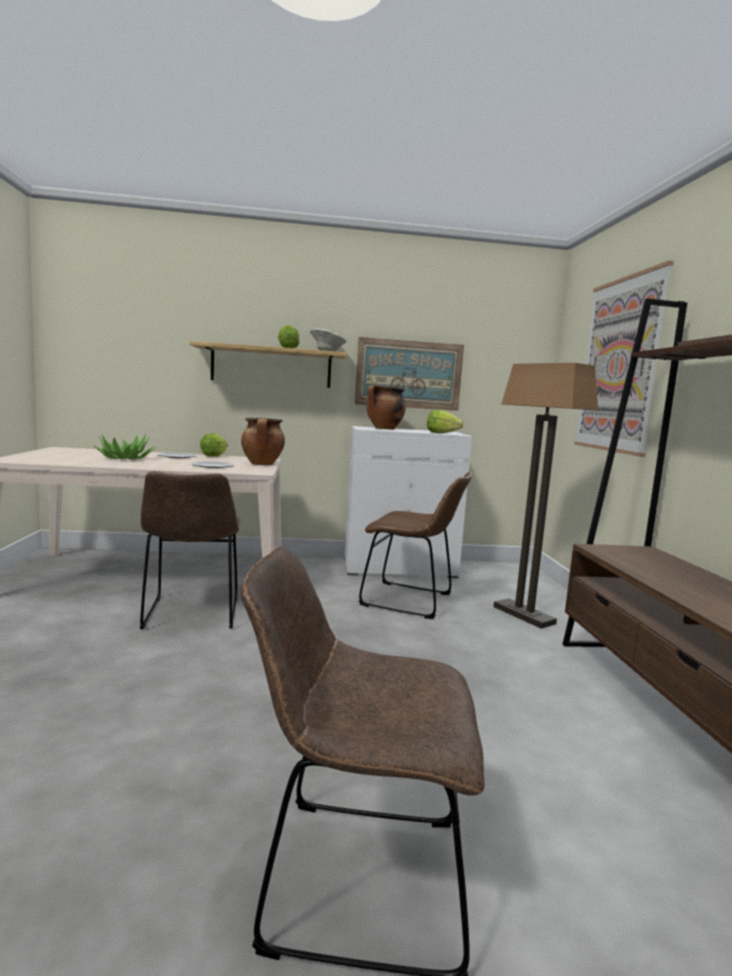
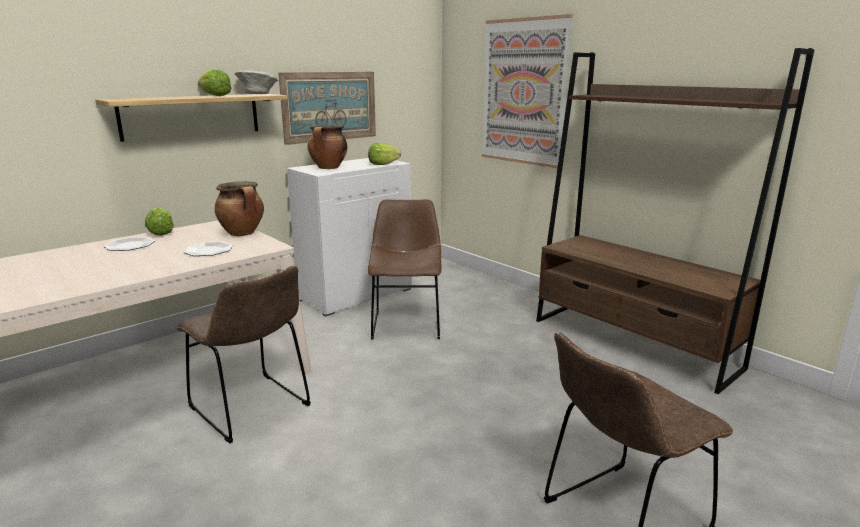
camera: 35 degrees left, 10 degrees up
potted plant [93,434,157,459] -> none
brown chair [359,472,472,619] -> brown chair turned 75 degrees counterclockwise [368,199,442,339]
floor lamp [493,363,598,629] -> none

